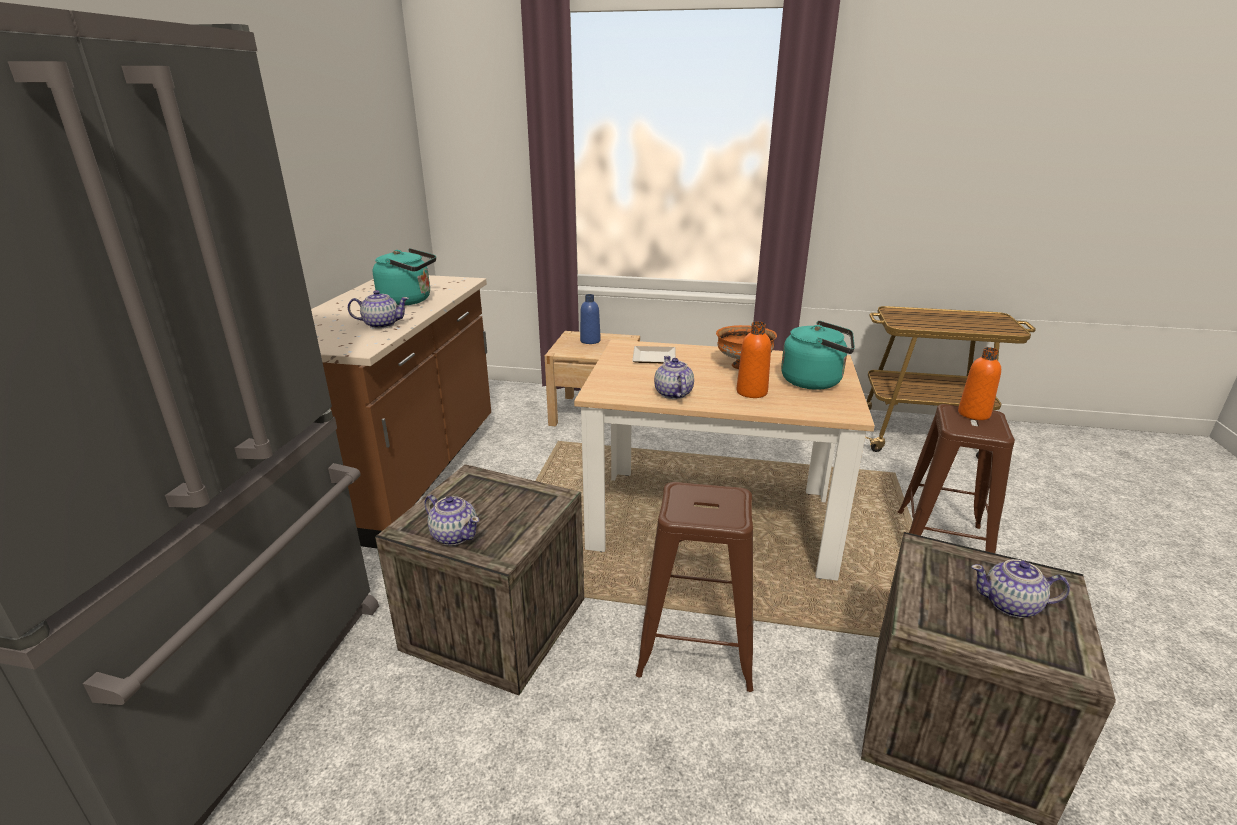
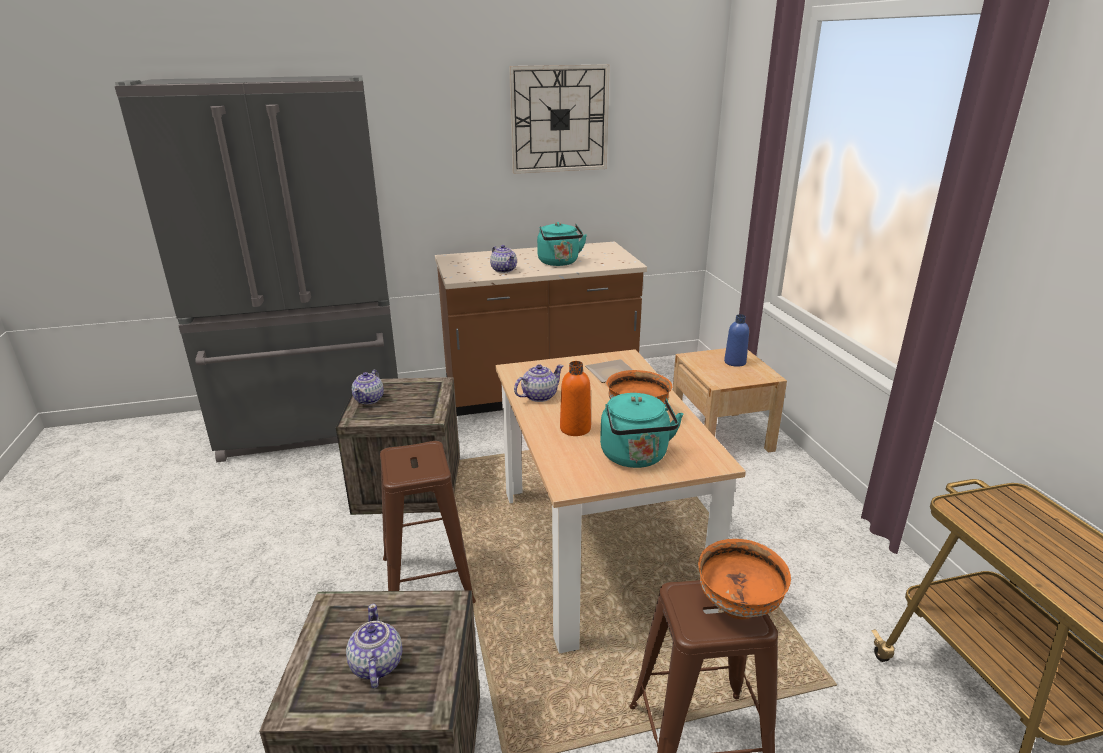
camera: 65 degrees right, 0 degrees up
orange bottle [958,347,1001,420] -> orange bowl [698,539,791,619]
none -> wall clock [509,64,610,174]

